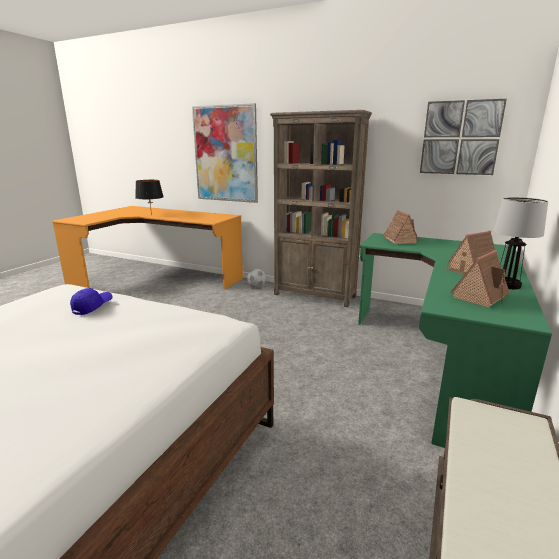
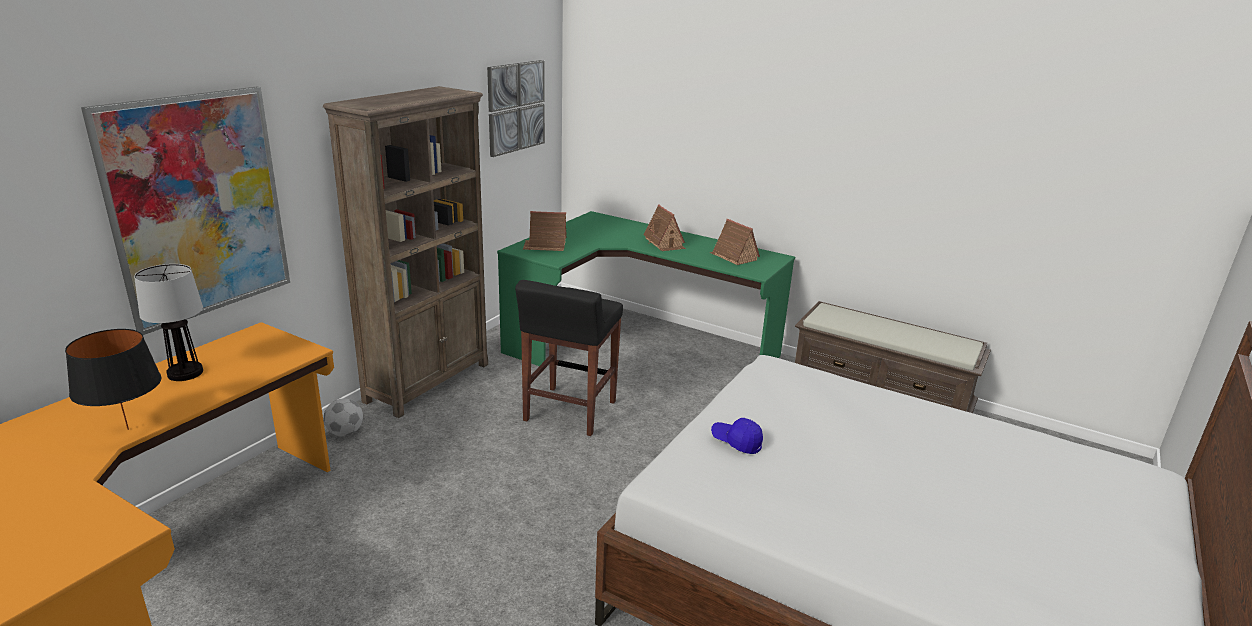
camera: 85 degrees left, 5 degrees up
table lamp [493,197,548,289] -> table lamp moved to [134,264,203,381]
none -> black stool [515,280,623,436]

